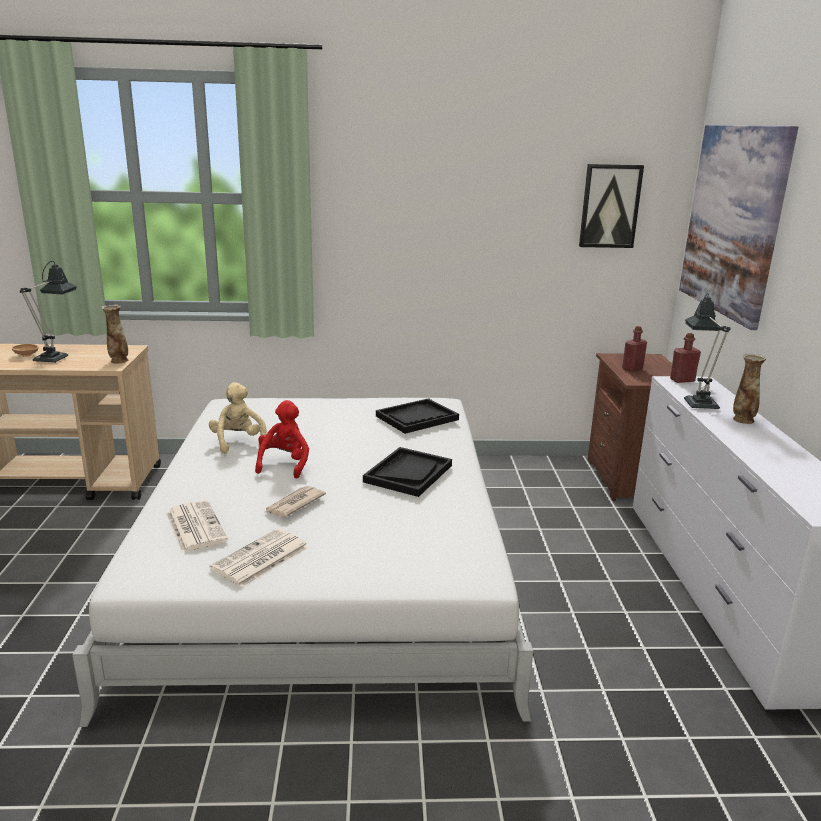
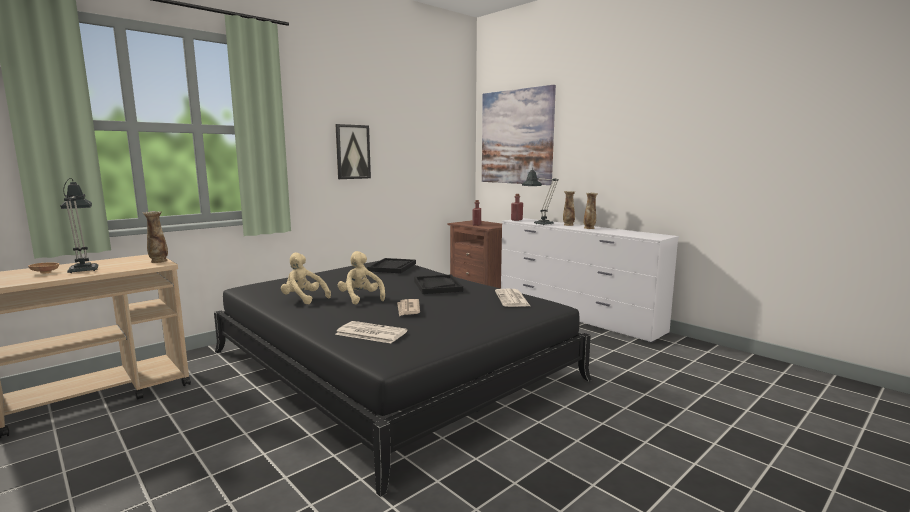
camera: 40 degrees left, 10 degrees down
white bed [72,398,533,727] -> black bed [214,261,591,497]
newspaper [209,529,309,588] -> newspaper moved to [495,289,530,307]
red plush toy [255,400,309,479] -> beige plush toy [337,251,385,304]
picture [579,164,644,248] -> picture moved to [335,124,371,179]
none -> vase [584,193,598,229]

